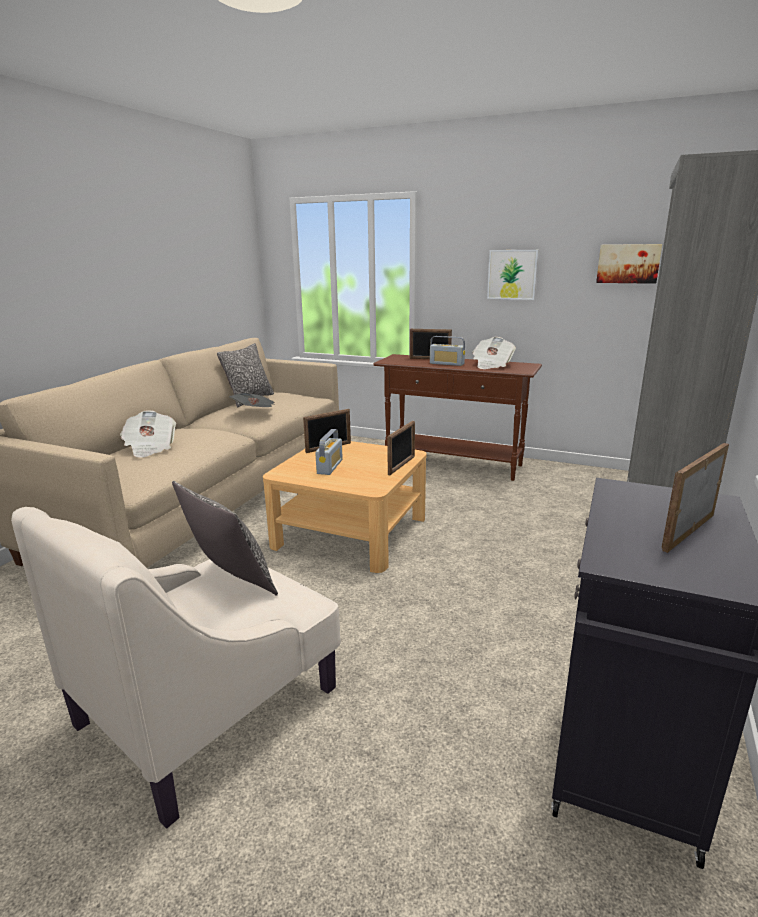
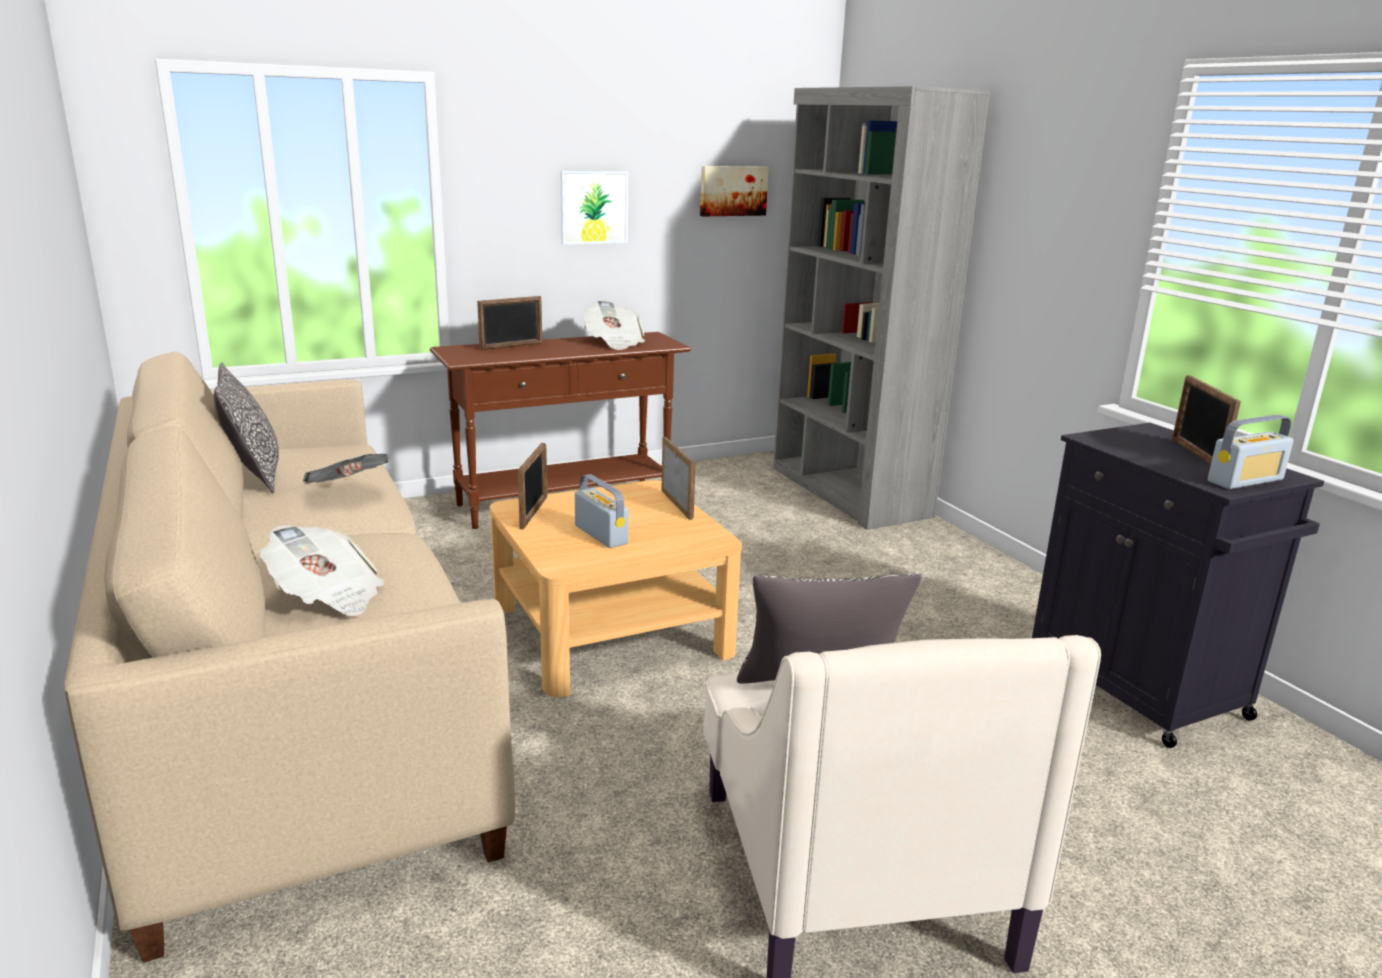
camera: 50 degrees left, 0 degrees up
radio [430,336,465,366] -> radio moved to [1208,415,1294,489]

